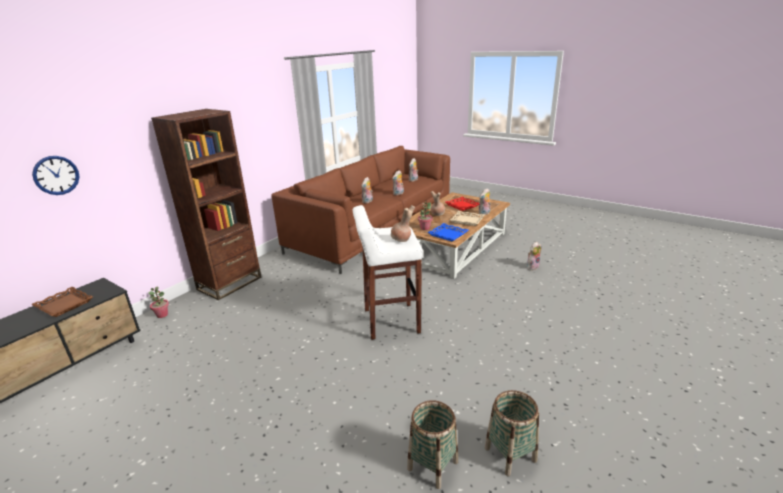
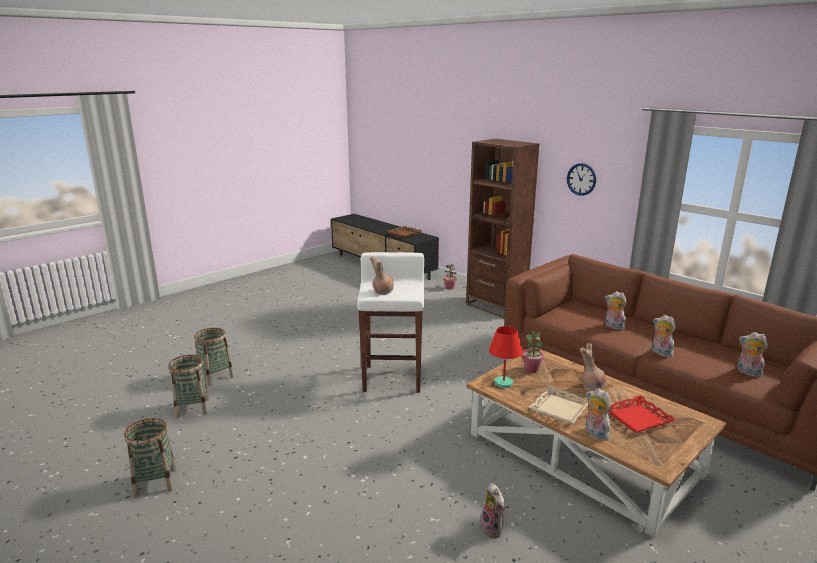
camera: 100 degrees right, 5 degrees down
wall clock [32,156,80,195] -> wall clock moved to [567,163,596,196]
blue tray [428,223,469,242] -> red table lamp [489,326,523,388]
none -> basket [124,418,176,498]

